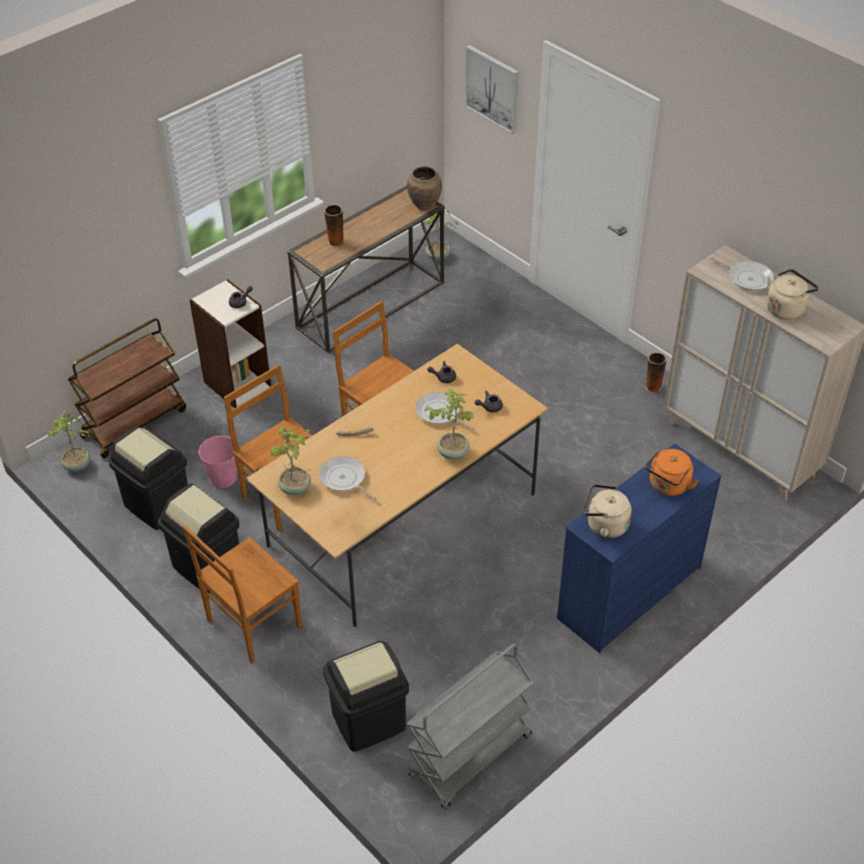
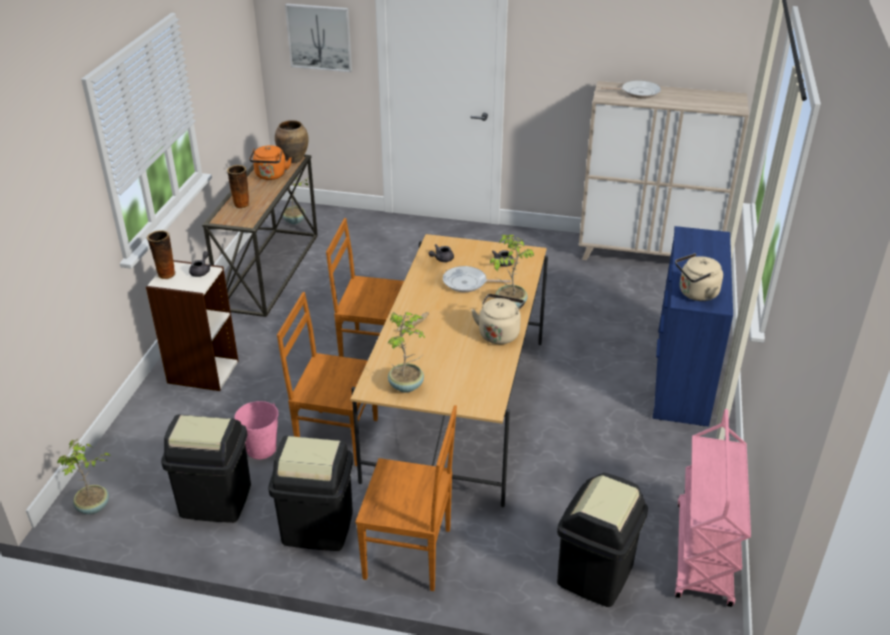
camera: 35 degrees left, 10 degrees down
brown cart [68,318,186,458] -> none
brown chair [183,525,302,663] -> brown chair turned 90 degrees counterclockwise [355,405,457,591]
frying pan [319,456,377,501] -> none
grey cart [407,643,533,809] -> pink cart [675,409,751,607]
orange kettle [645,449,699,496] -> orange kettle moved to [249,145,292,180]
vase [646,352,667,393] -> vase moved to [146,230,176,279]
beige kettle [766,269,819,320] -> beige kettle moved to [471,294,525,344]

